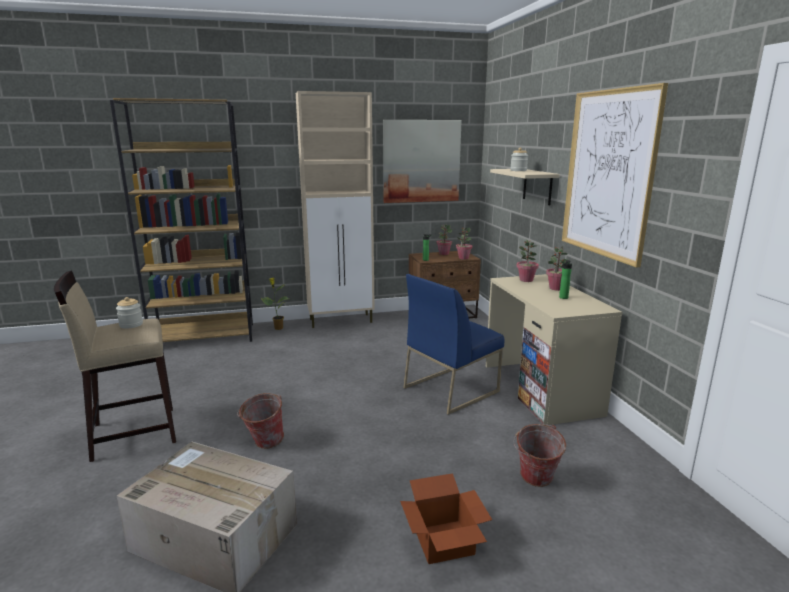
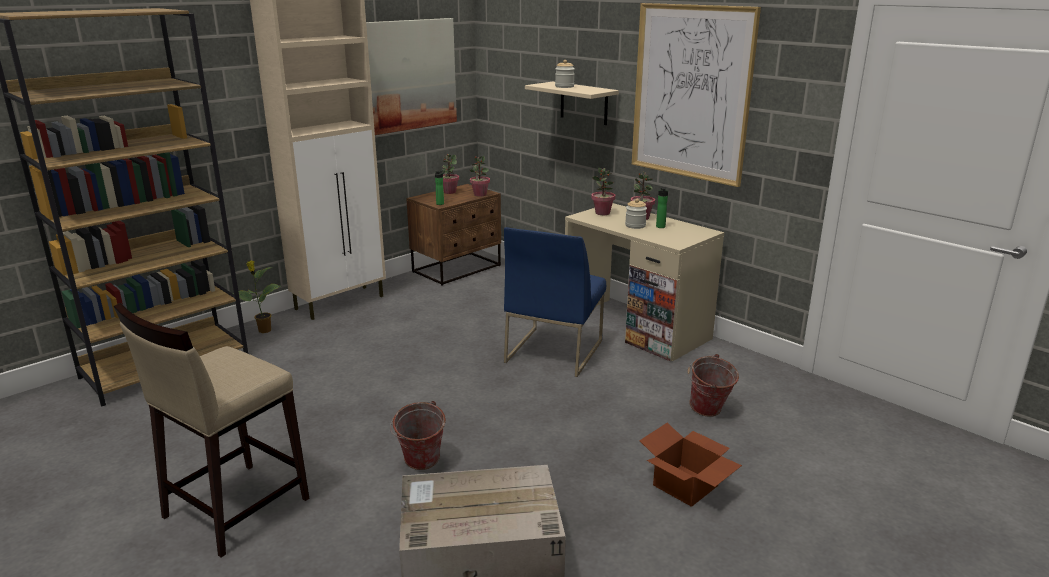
camera: 30 degrees left, 5 degrees up
jar [116,297,143,329] -> jar moved to [625,199,647,229]

